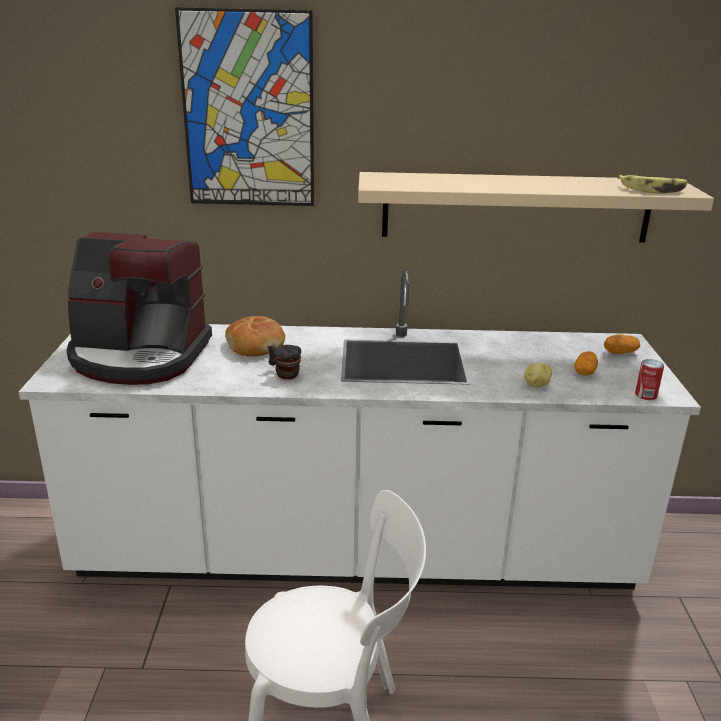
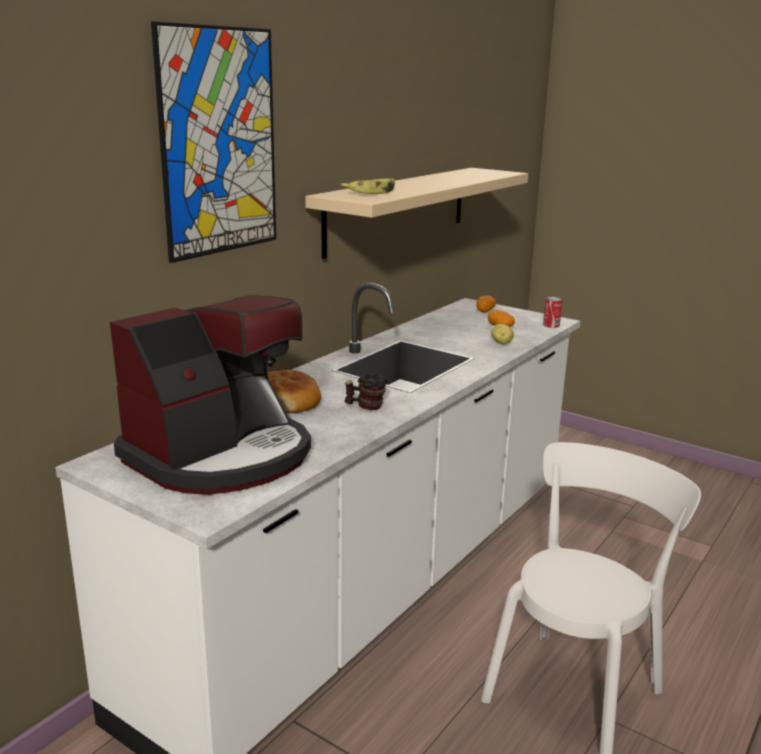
camera: 55 degrees left, 5 degrees down
banana [618,175,687,194] -> banana moved to [340,178,395,194]

